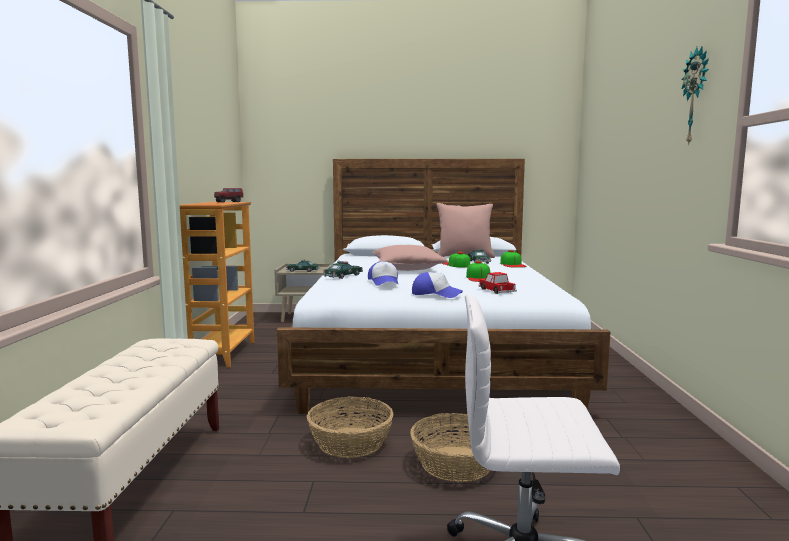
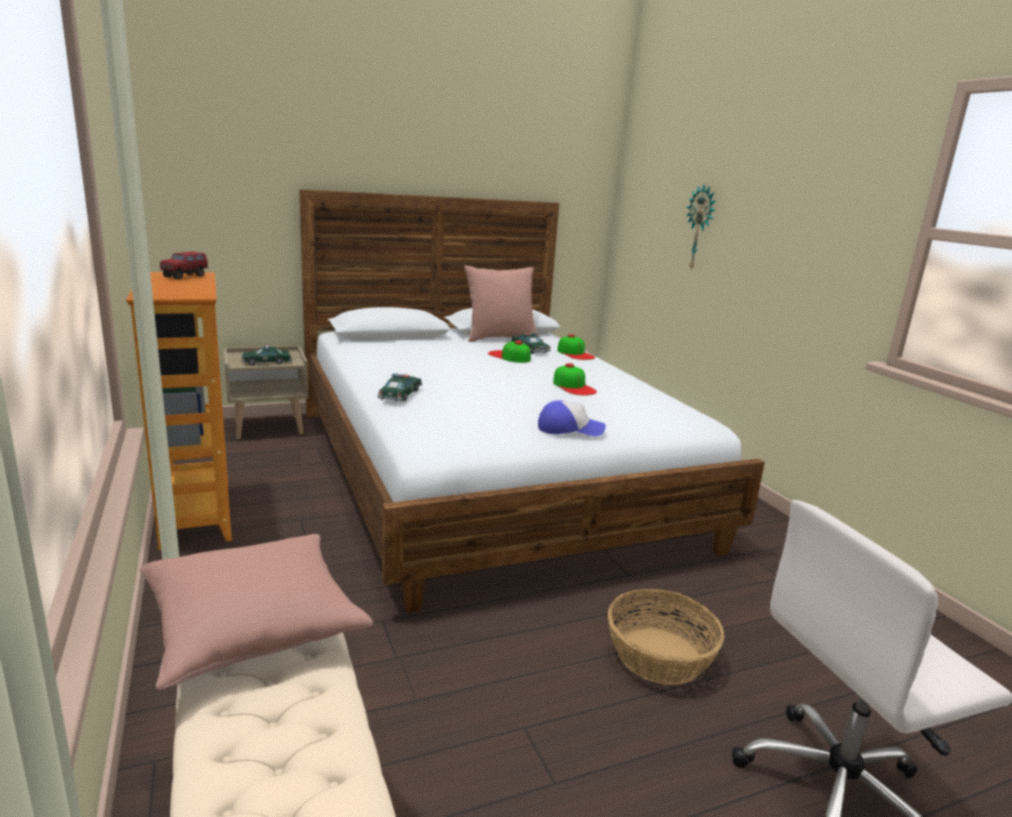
camera: 25 degrees left, 10 degrees up
basket [307,397,394,458] -> none
cap [368,261,399,286] -> none
pink pillow [372,245,448,271] -> pink pillow moved to [140,534,373,690]
toy car [478,272,517,294] -> none
wall clock [681,47,709,146] -> wall clock moved to [686,184,716,270]

